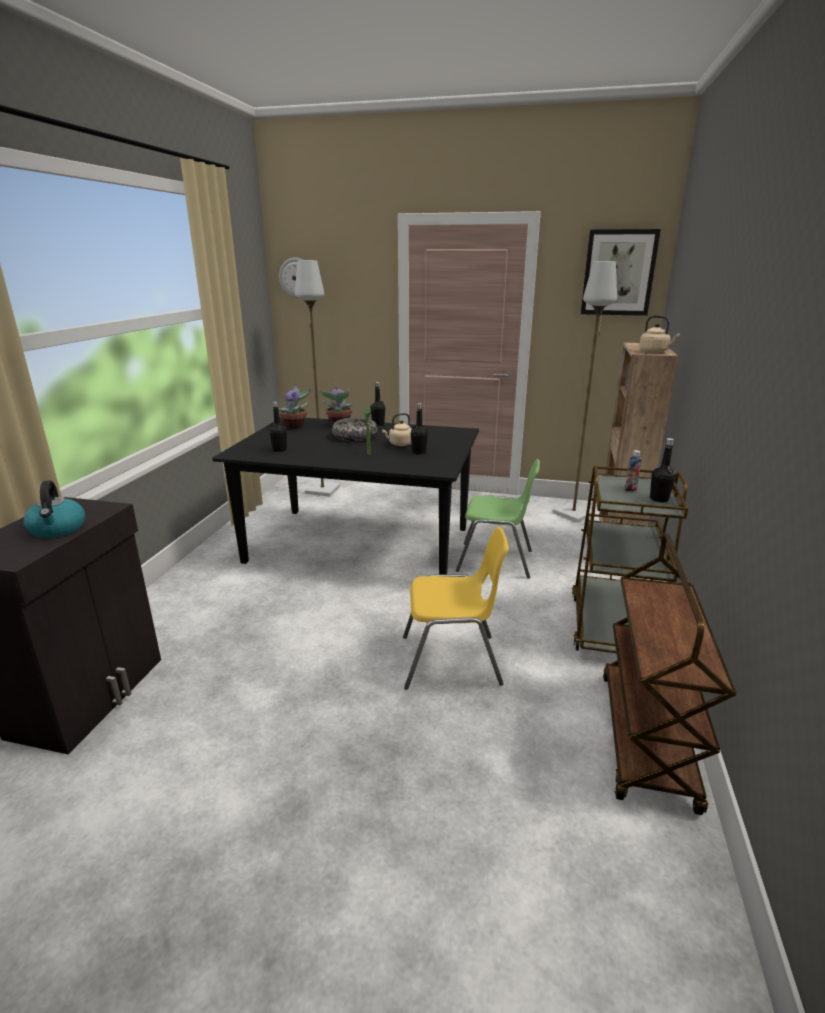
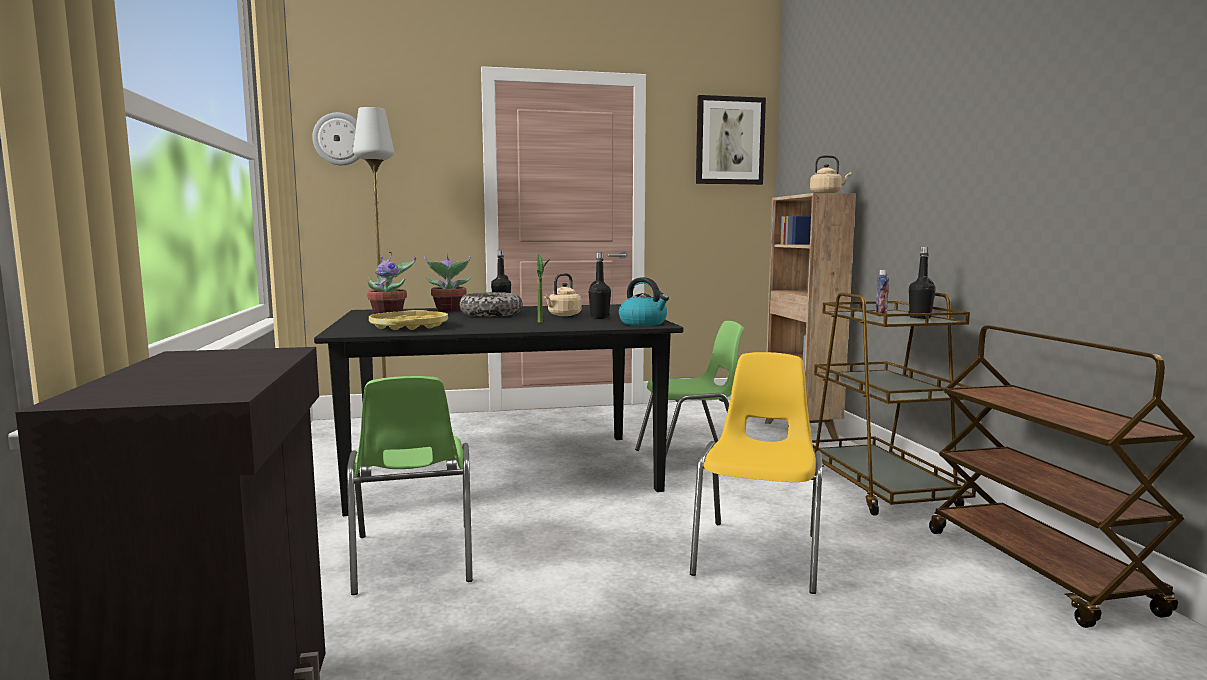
camera: 25 degrees left, 15 degrees down
kettle [24,480,85,538] -> kettle moved to [619,277,669,326]
black bottle [269,401,287,452] -> yellow tray [369,310,448,330]
yellow chair [403,527,509,690] -> yellow chair turned 45 degrees counterclockwise [690,352,823,594]
grey floor lamp [553,261,617,522] -> none
none -> green chair [347,376,473,595]

